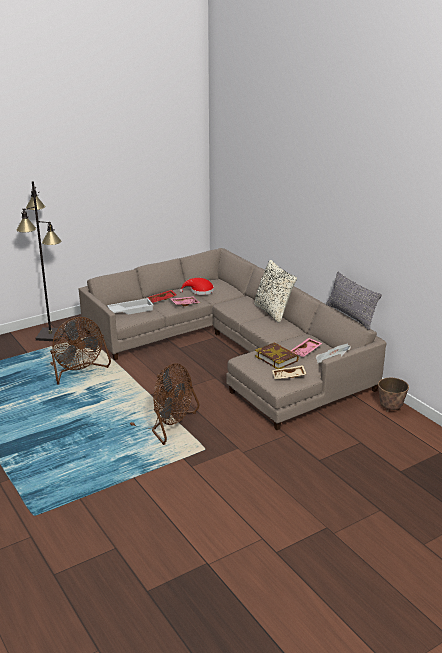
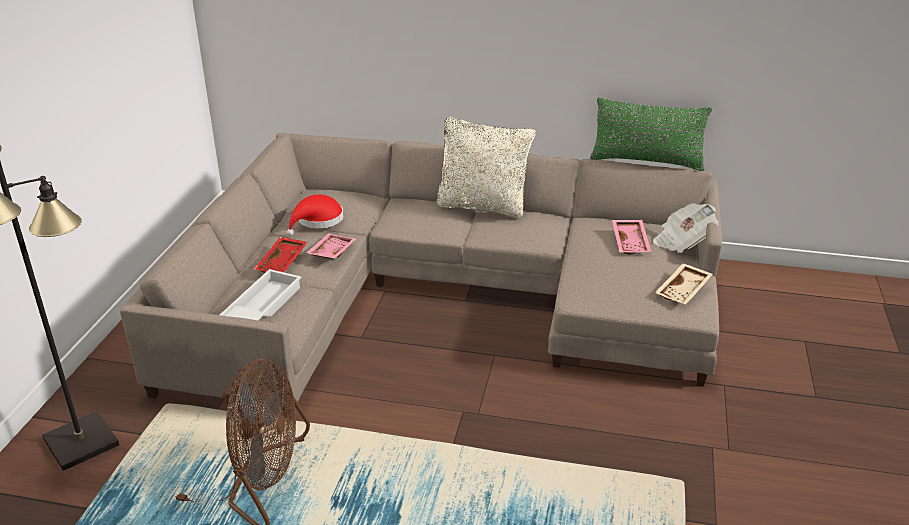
camera: 45 degrees left, 5 degrees up
brown fan [130,363,199,445] -> none
book [255,343,299,369] -> none
grey pillow [326,272,382,330] -> green pillow [590,97,712,171]
planter [378,378,409,412] -> none

